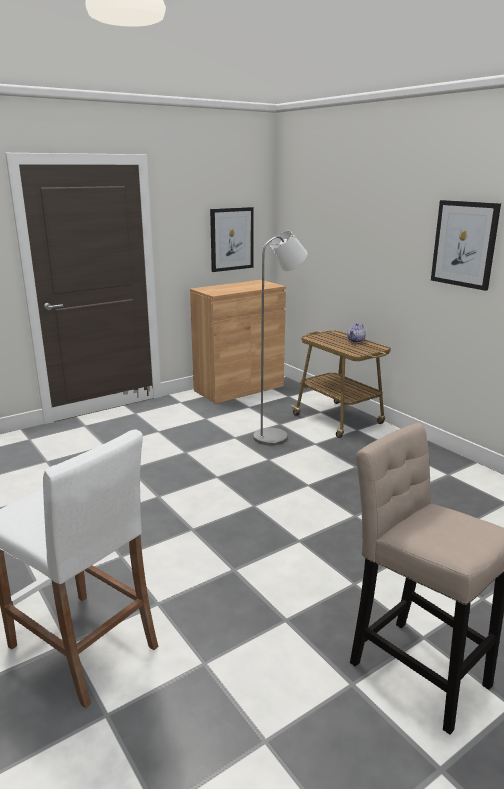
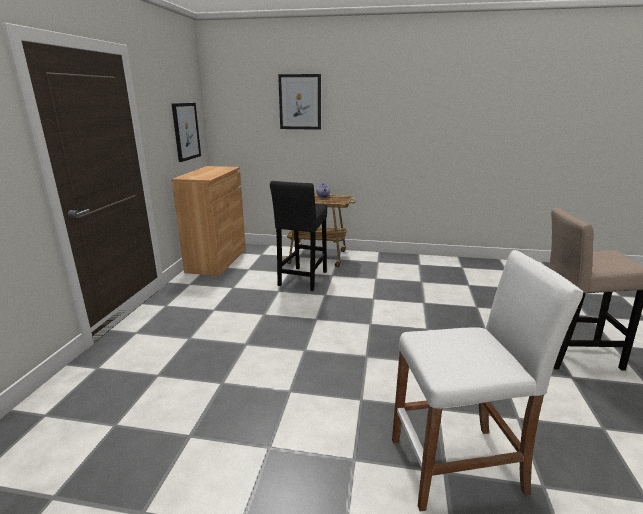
camera: 45 degrees left, 0 degrees up
grey floor lamp [253,231,308,445] -> black stool [270,181,327,291]
picture [431,200,501,291] -> picture moved to [278,74,321,130]

